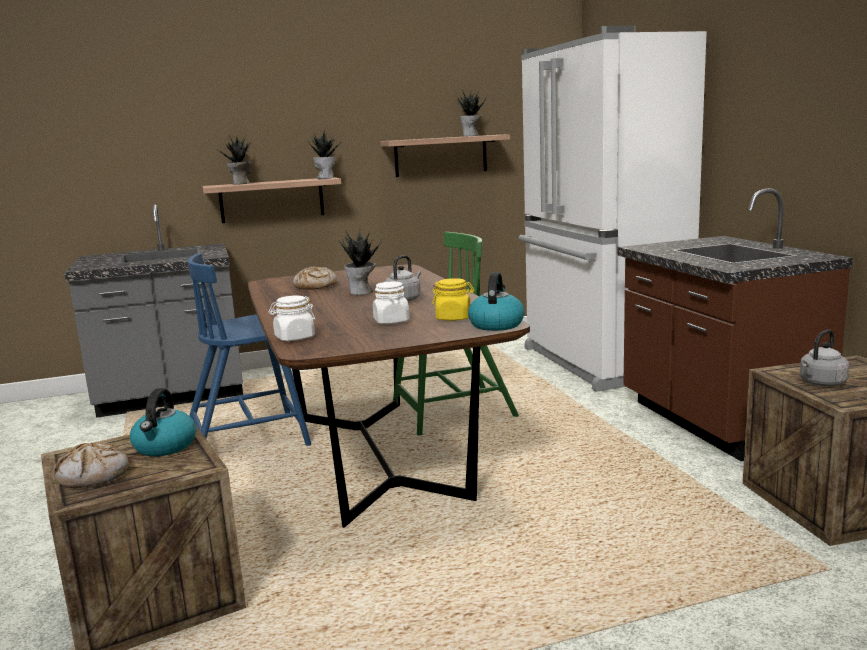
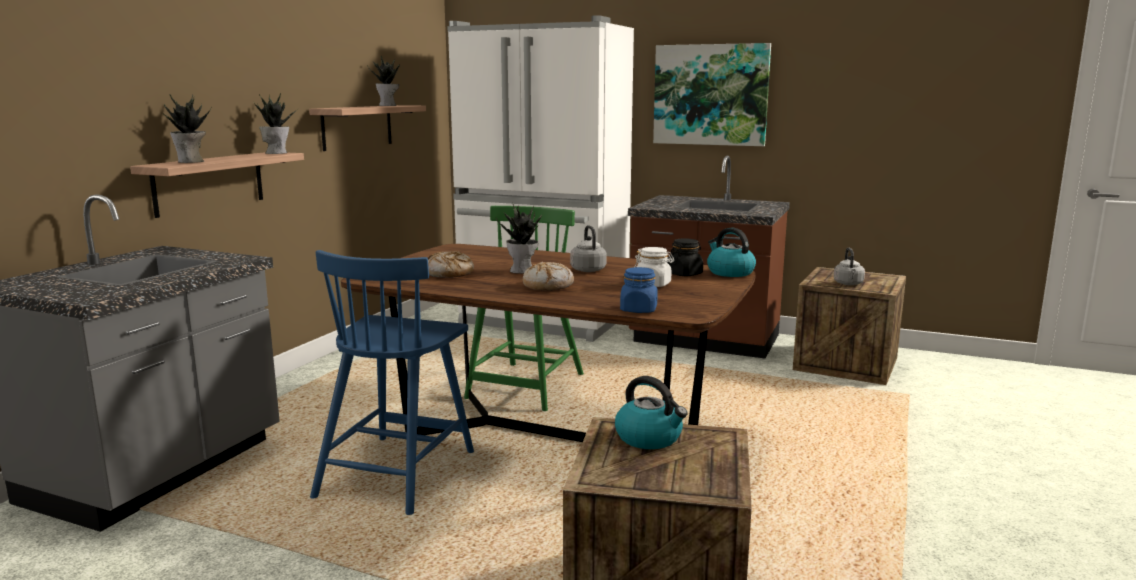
camera: 50 degrees left, 0 degrees up
bread [54,442,129,488] -> bread moved to [523,262,574,290]
white jar [269,295,316,341] -> blue jar [620,267,658,313]
yellow jar [432,278,474,321] -> black jar [667,238,703,276]
none -> picture [653,43,771,146]

